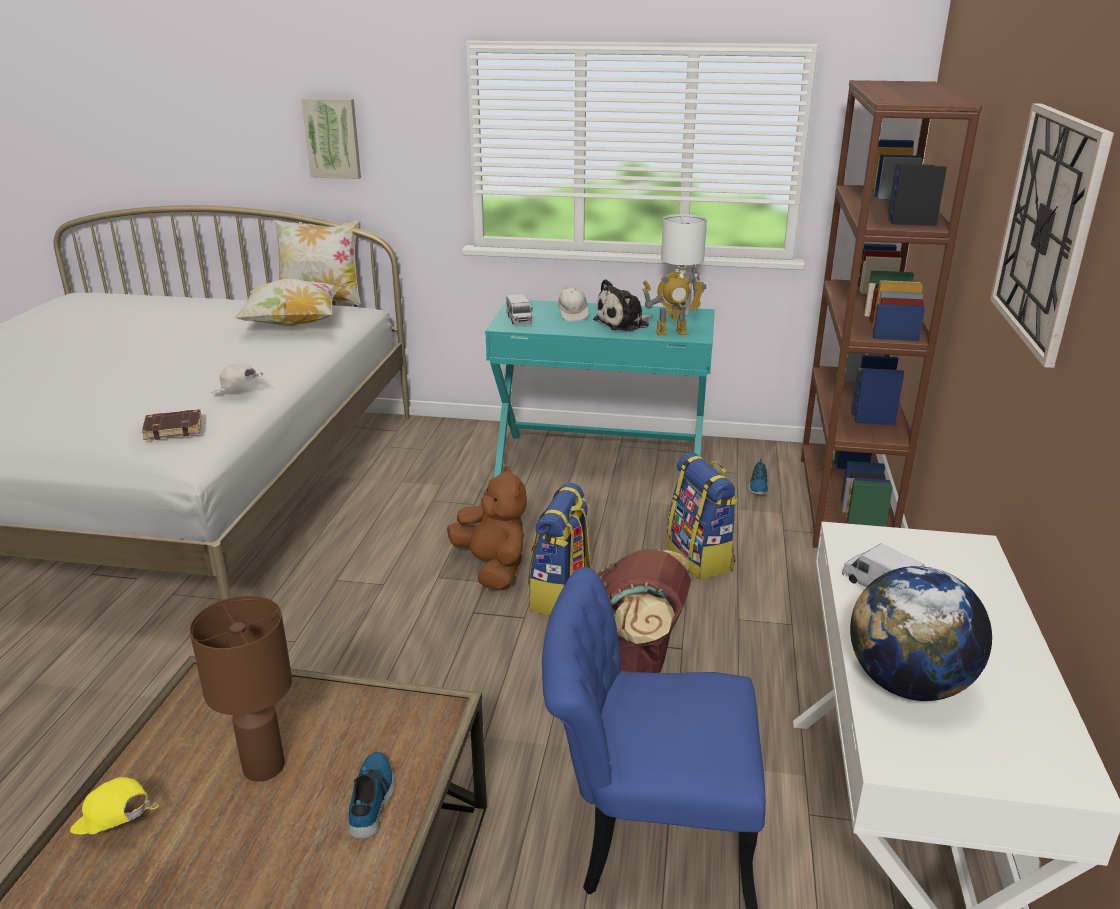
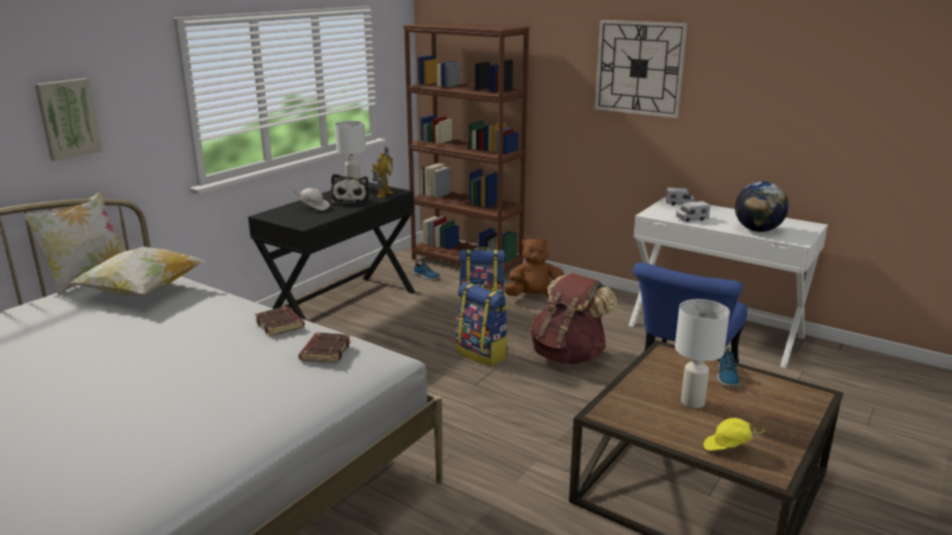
camera: 65 degrees left, 5 degrees down
yellow cap [70,777,160,835] -> yellow cap turned 60 degrees clockwise [703,418,765,450]
brown table lamp [190,595,292,781] -> white table lamp [675,299,730,408]
white cap [212,364,263,393] -> brown book [254,306,305,336]
shoe [348,751,395,839] -> shoe turned 105 degrees counterclockwise [717,347,740,387]
brown plush toy [447,466,527,590] -> brown plush toy moved to [505,237,564,298]
turquoise desk [485,300,715,478] -> black desk [248,182,415,320]
toy truck [507,294,533,325] -> toy truck moved to [666,187,695,206]

